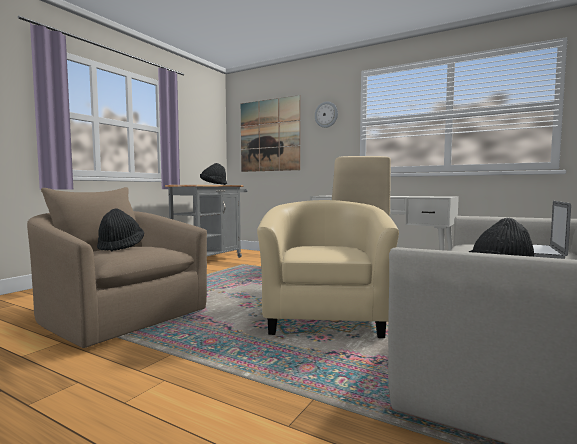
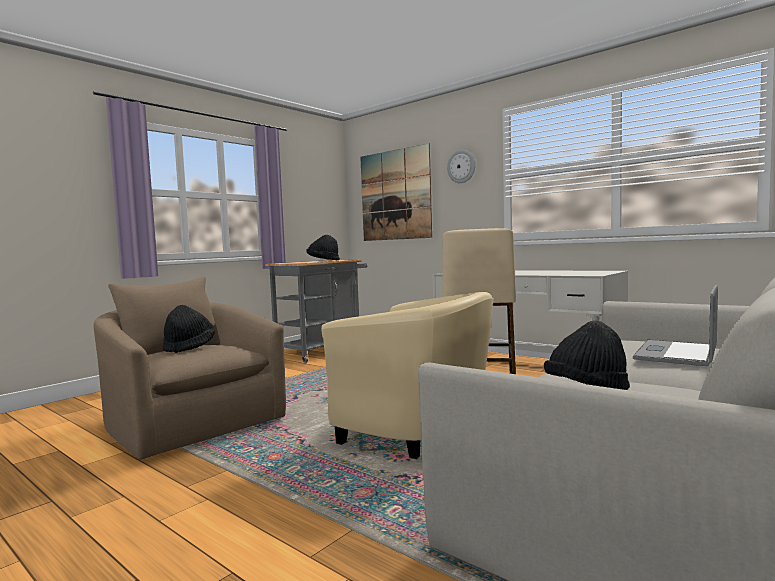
camera: 10 degrees right, 0 degrees up
beige armchair [257,200,399,338] -> beige armchair turned 105 degrees clockwise [321,292,493,459]

